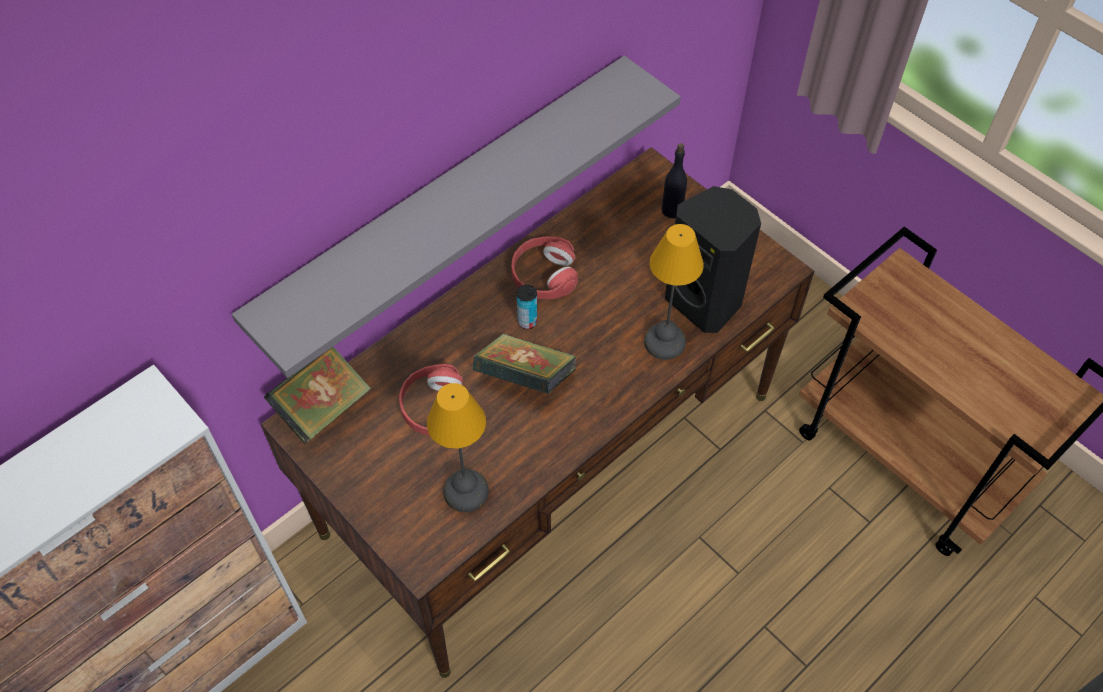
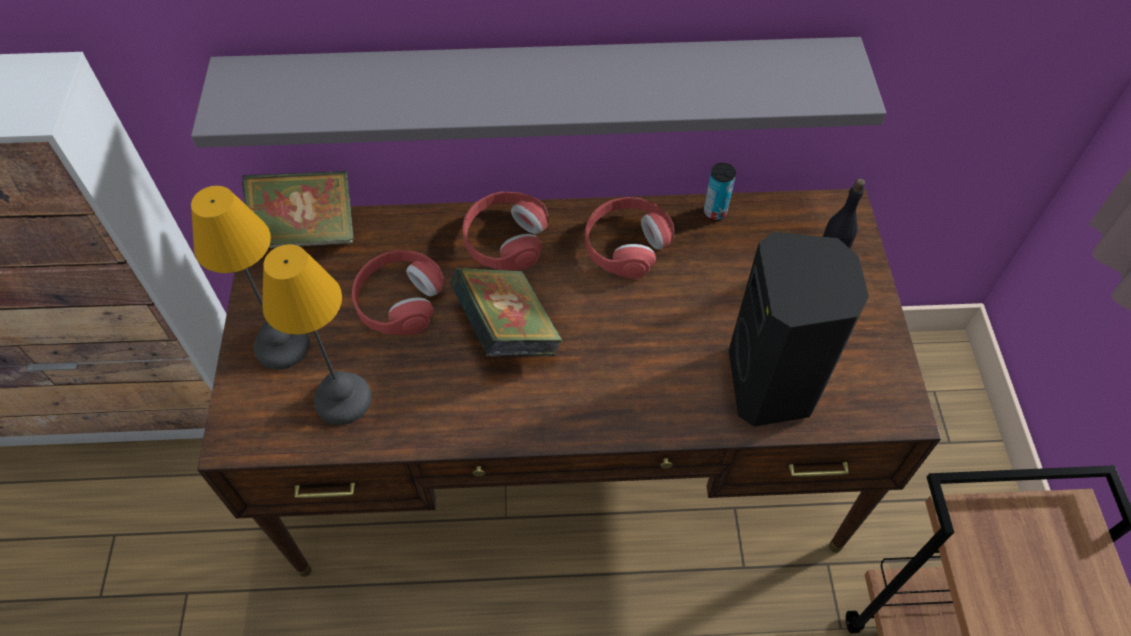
camera: 40 degrees right, 0 degrees up
can [517,285,537,329] -> can moved to [704,163,736,221]
table lamp [644,224,704,360] -> table lamp moved to [191,186,310,370]
none -> red headphones [463,192,549,270]

